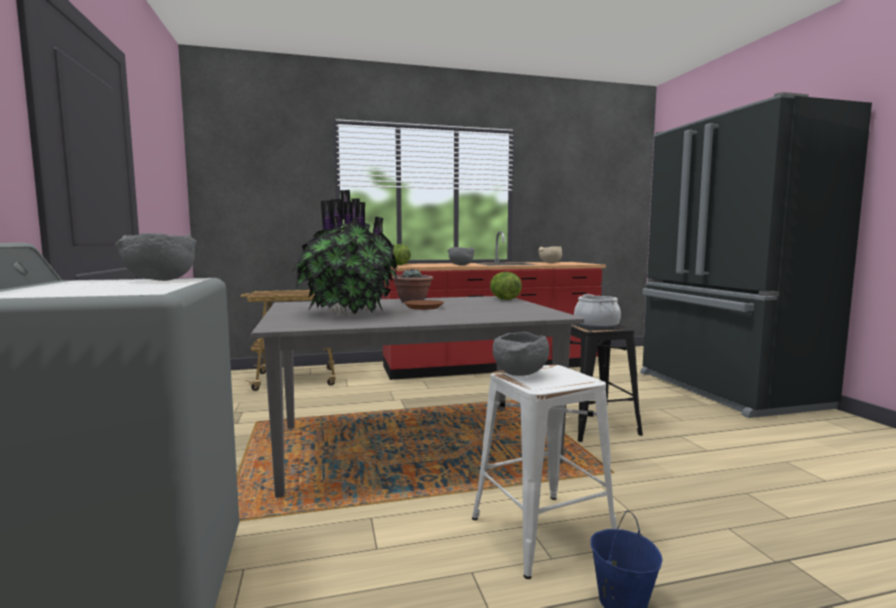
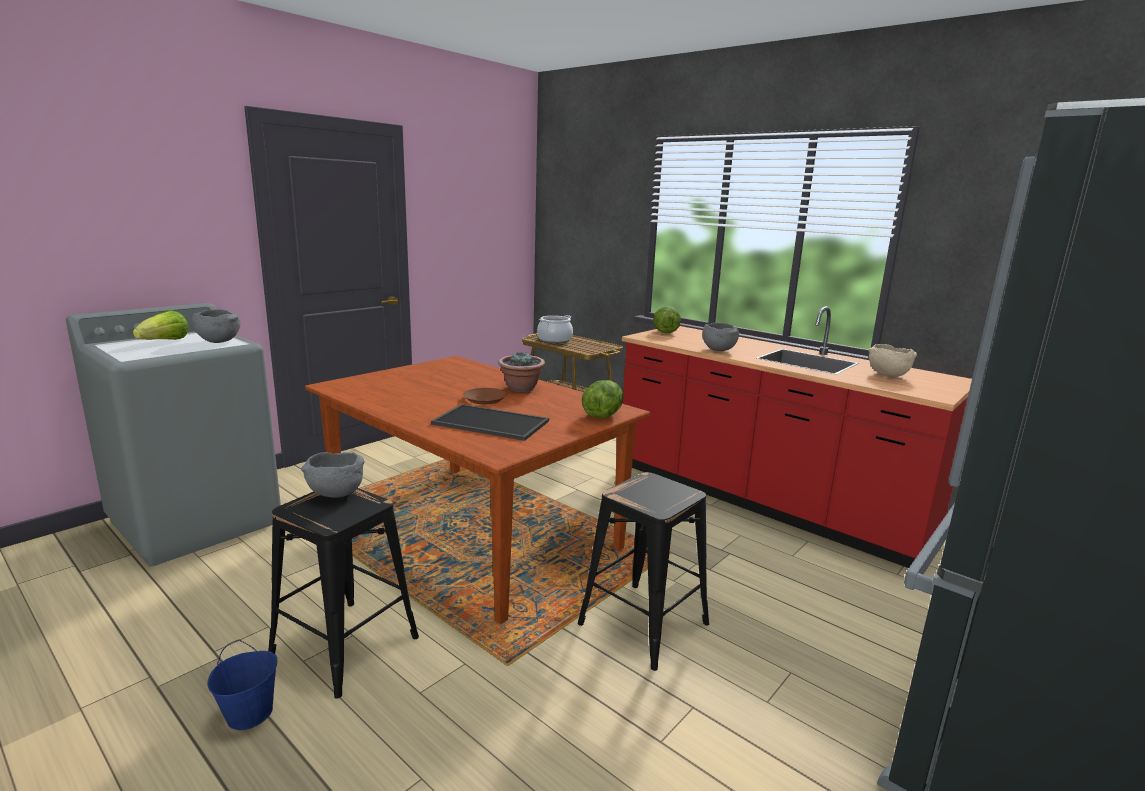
camera: 55 degrees right, 10 degrees up
grey dining table [251,296,584,498] -> brown dining table [305,356,650,624]
potted plant [291,190,397,315] -> none
white stool [472,365,617,579] -> black stool [268,488,419,699]
cooking pot [574,294,621,328] -> cooking pot moved to [537,315,573,343]
none -> lettuce [133,310,188,340]
none -> tray [431,404,549,441]

